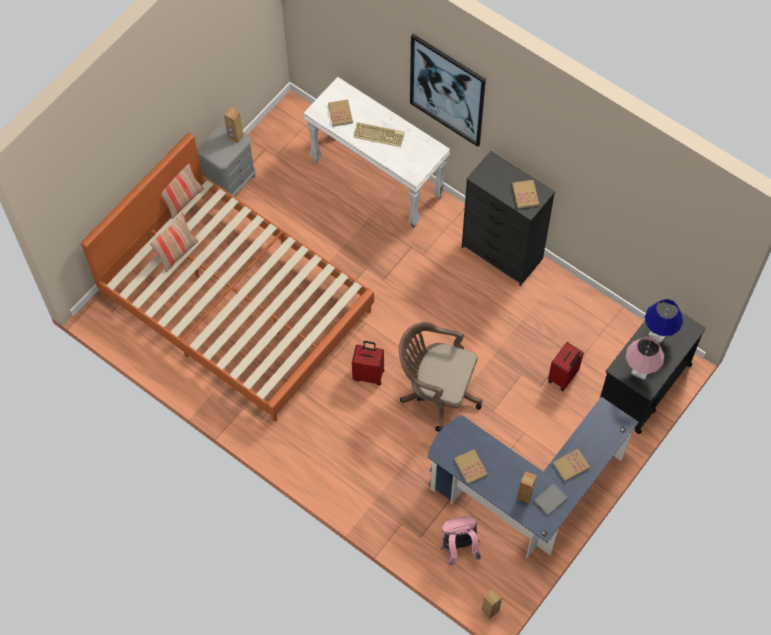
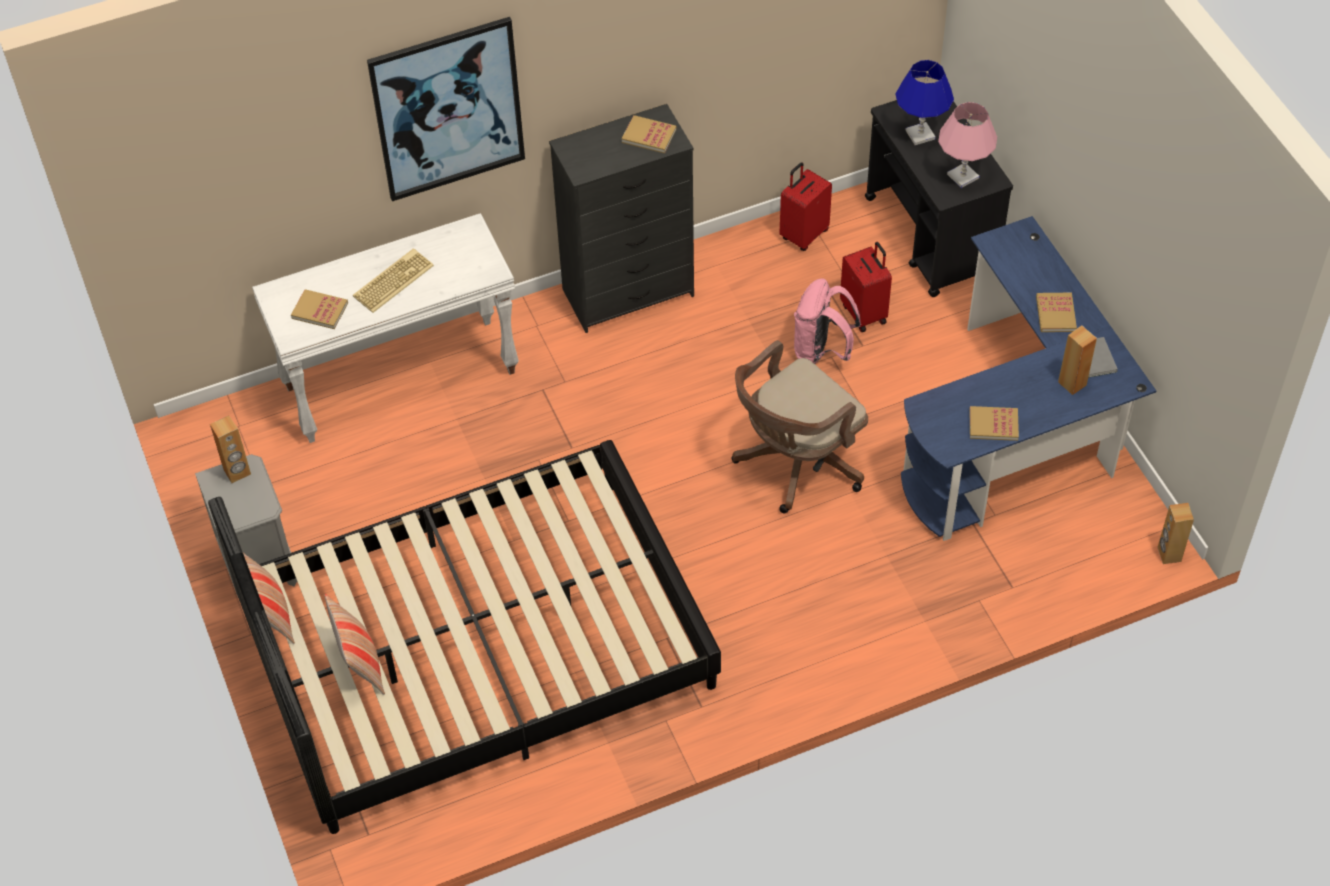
camera: 60 degrees left, 10 degrees down
orange bed [81,133,374,421] -> black bed [208,440,721,834]
red suitcase [352,341,384,385] -> red suitcase moved to [779,162,832,251]
pink backpack [440,516,481,567] -> pink backpack moved to [794,278,861,364]

